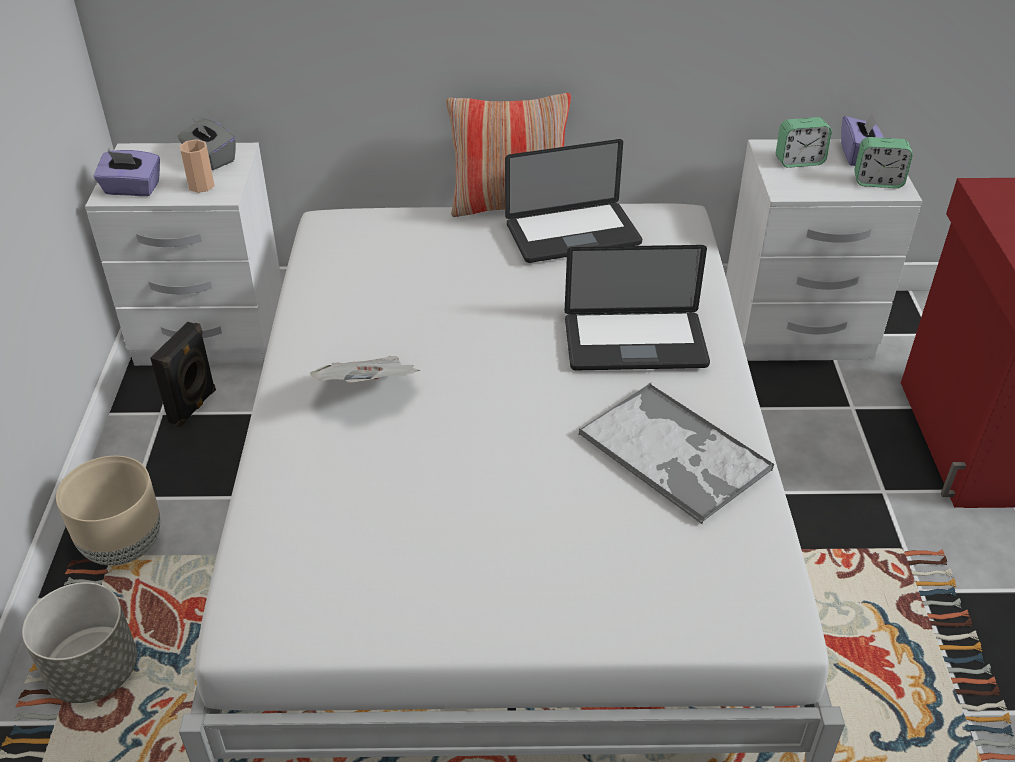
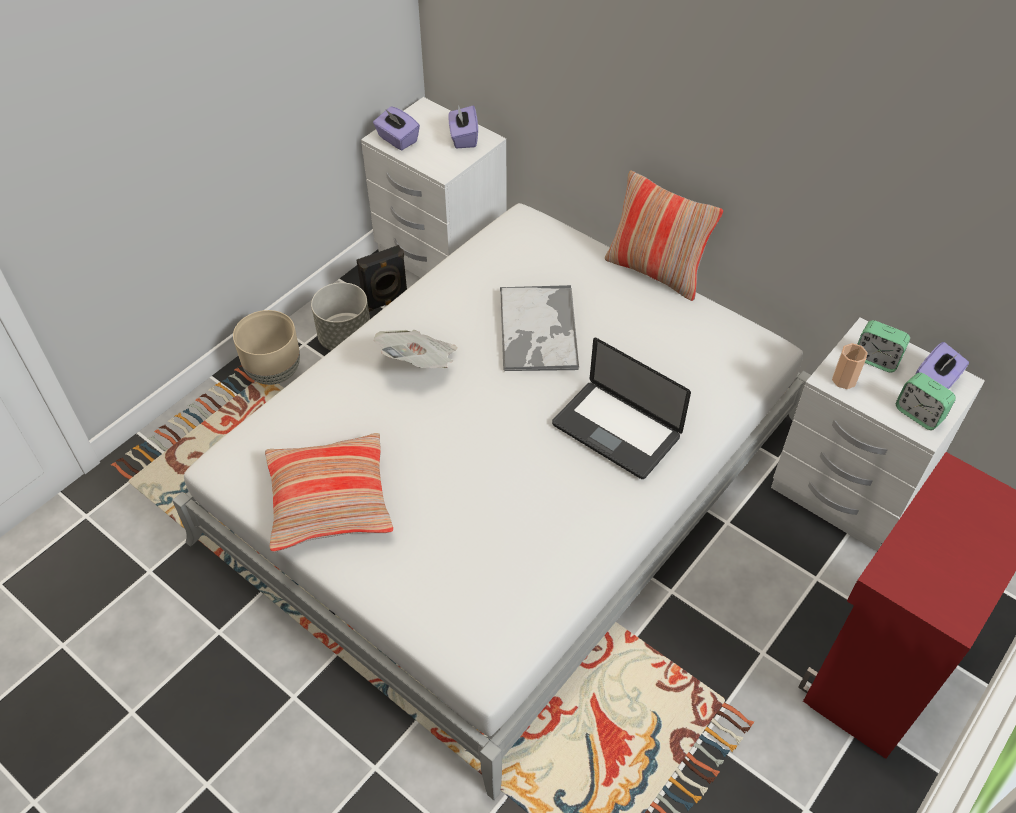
camera: 40 degrees right, 10 degrees up
grey planter [22,582,137,703] -> grey planter moved to [311,282,370,351]
grey tissue box [178,118,236,170] -> purple tissue box [448,105,478,148]
cup [180,139,215,193] -> cup moved to [832,343,868,389]
laptop [505,139,642,263] -> none
tray [578,383,774,524] -> tray moved to [500,285,579,371]
none -> pillow [265,433,393,552]

